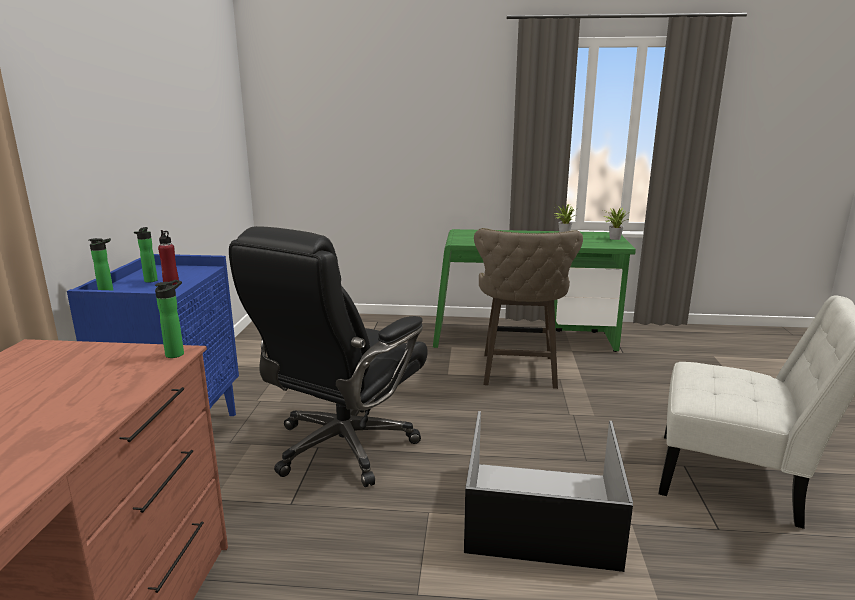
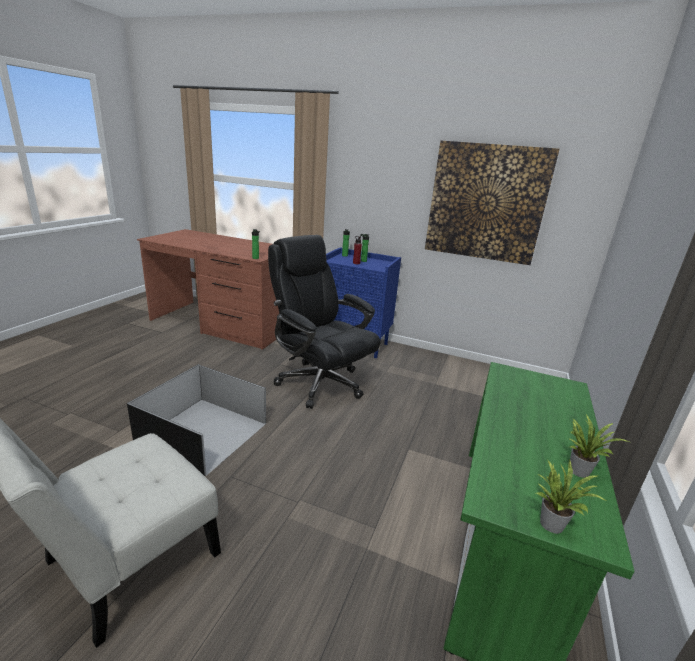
camera: 105 degrees right, 5 degrees up
beige stool [474,228,583,389] -> none
none -> picture [425,141,559,265]

